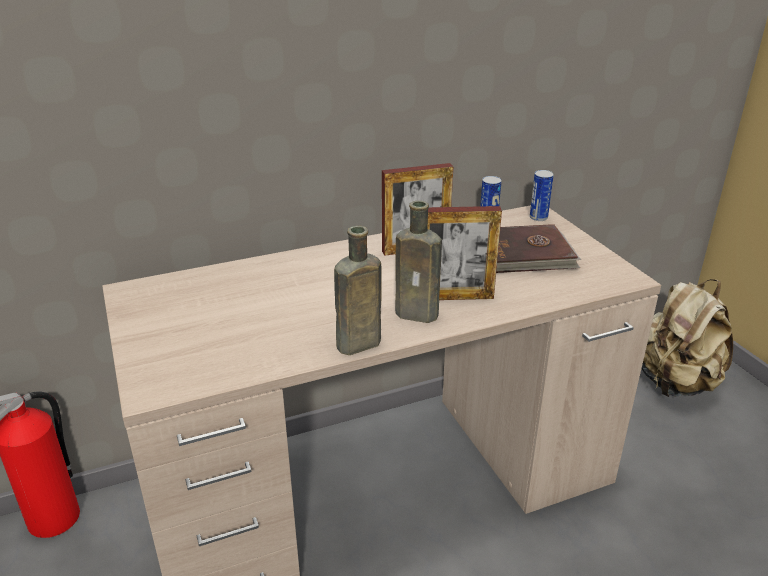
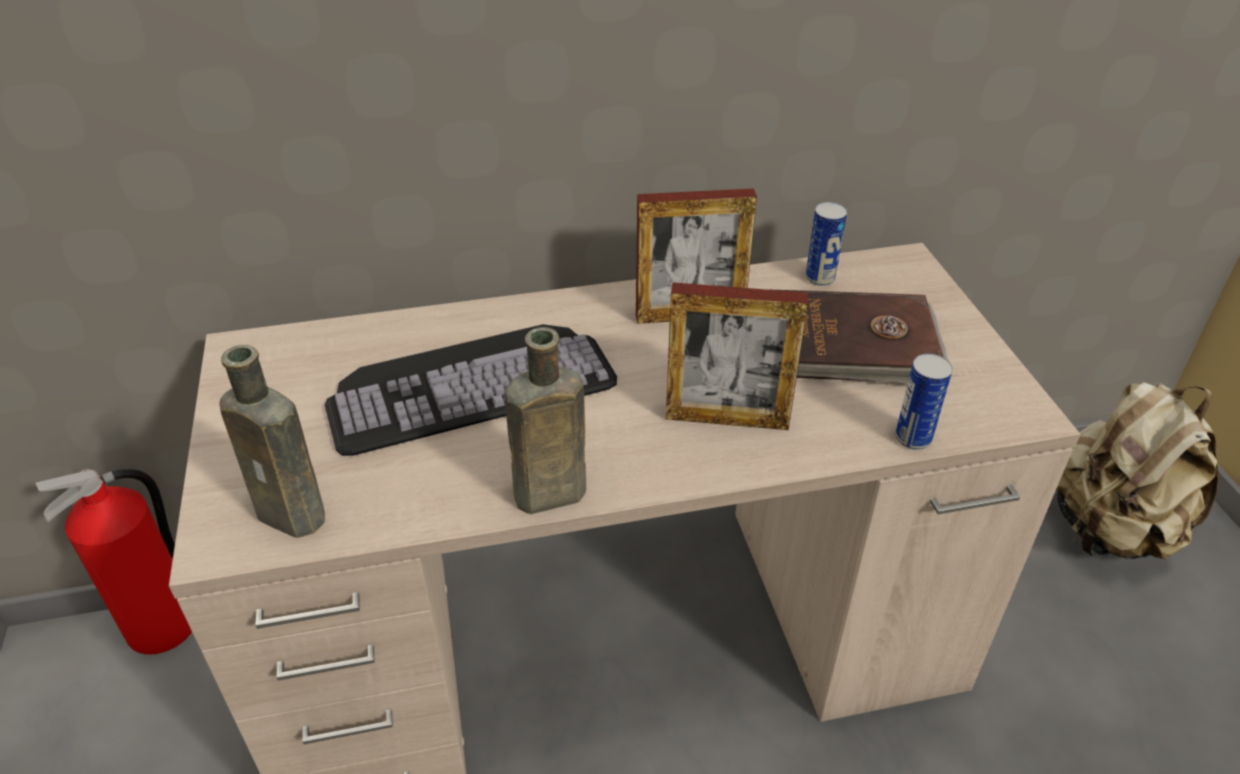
camera: 10 degrees right, 10 degrees up
brown bottle [395,201,442,323] -> brown bottle moved to [220,345,325,538]
can [530,170,554,221] -> can moved to [895,354,953,450]
none -> keyboard [325,324,617,456]

